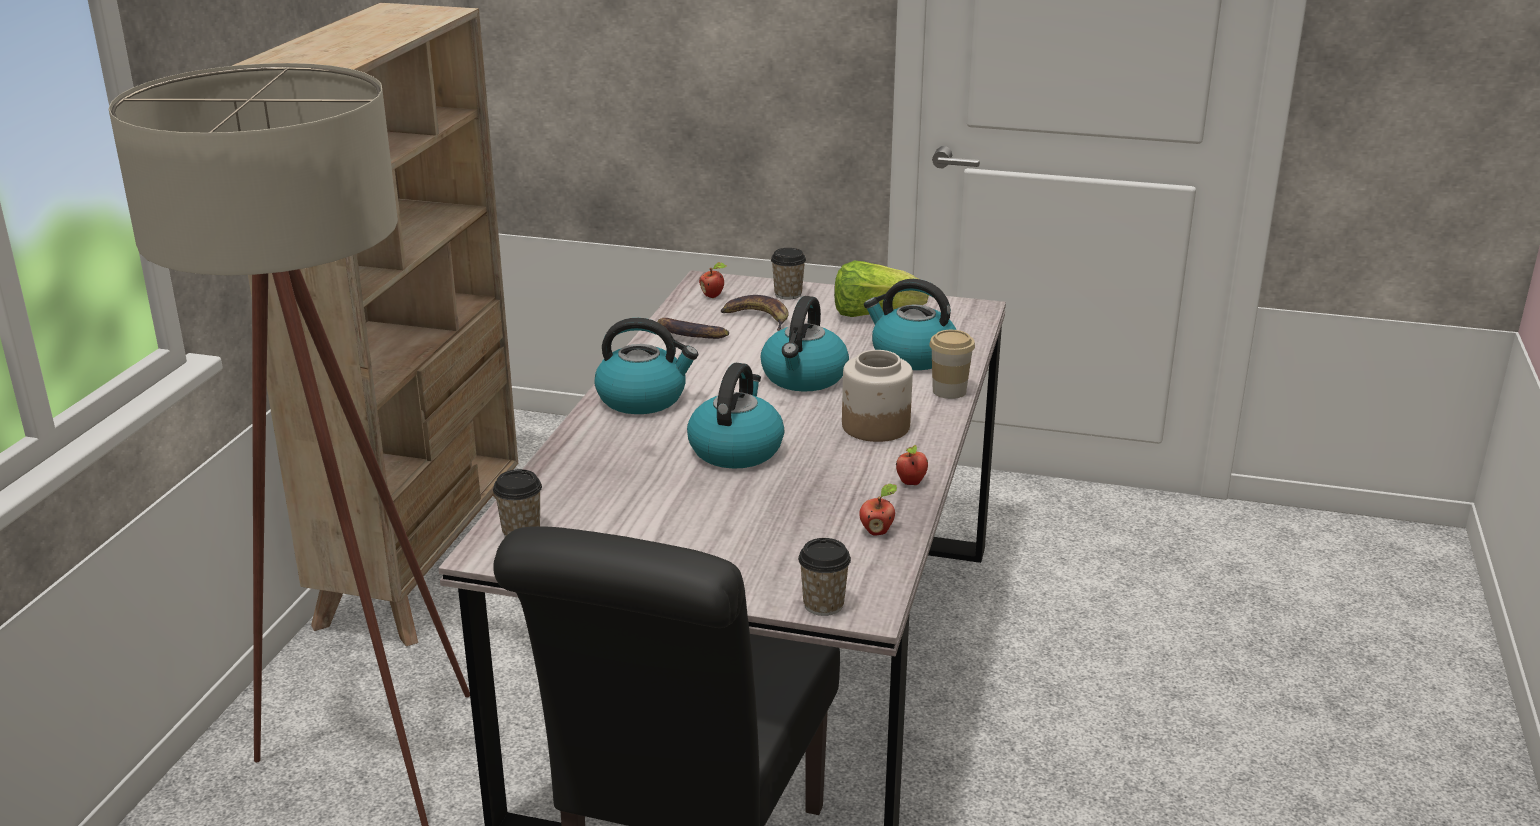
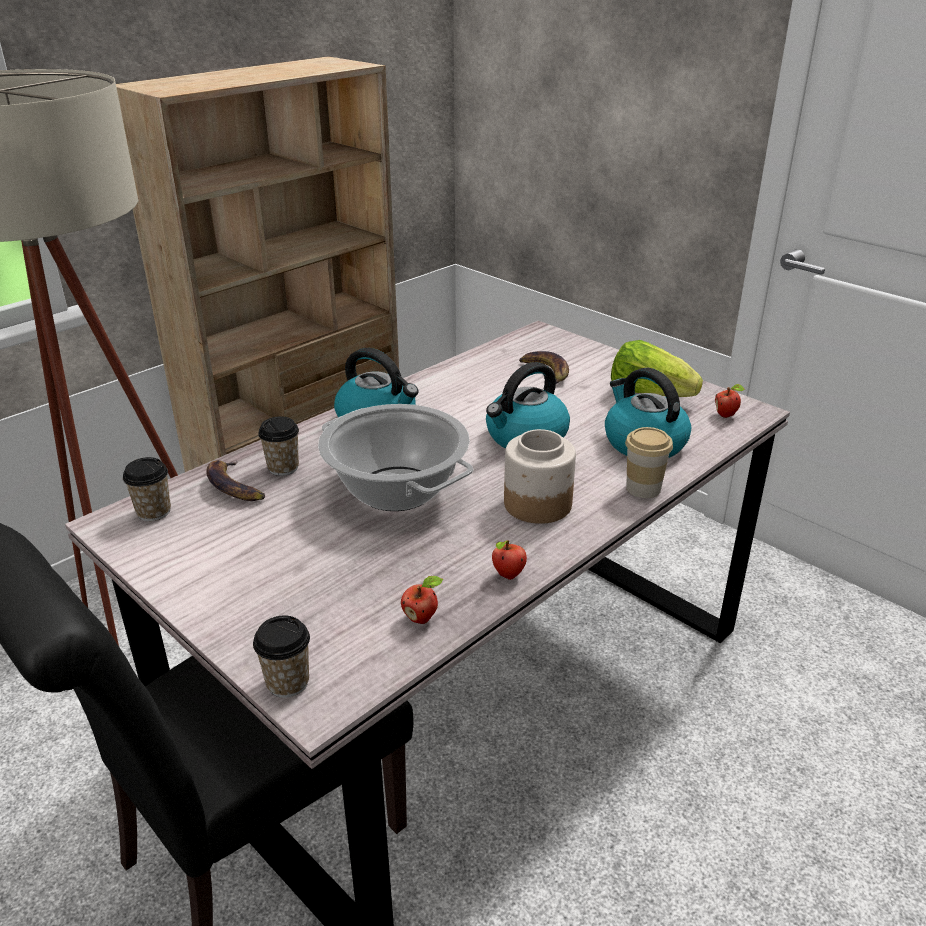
camera: 30 degrees right, 5 degrees up
banana [658,318,729,339] -> banana moved to [206,460,265,501]
kettle [687,363,784,469] -> cooking pot [318,404,473,511]
apple [699,262,726,298] -> apple moved to [715,384,745,418]
cup [771,248,806,300] -> cup moved to [258,416,299,476]

